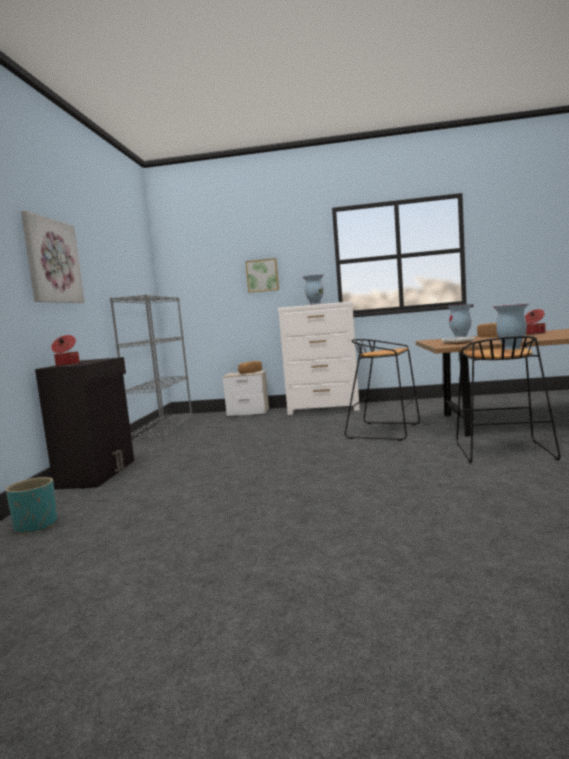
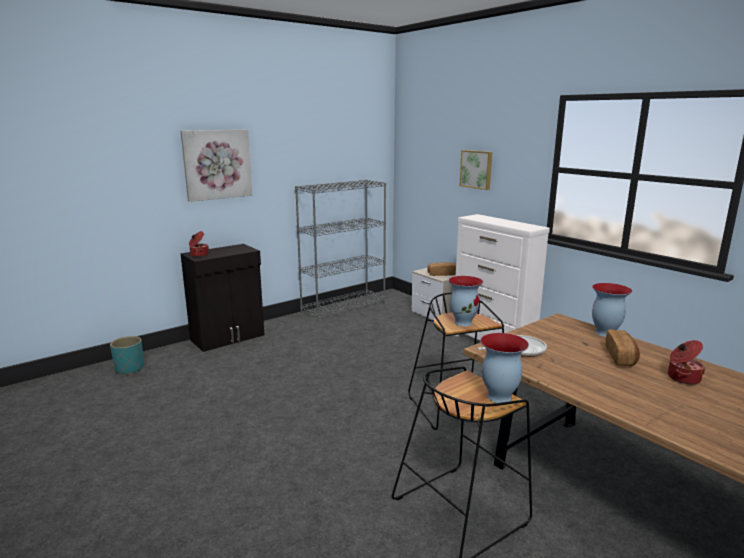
camera: 45 degrees right, 10 degrees up
vase [303,275,324,305] -> vase moved to [449,276,483,326]

